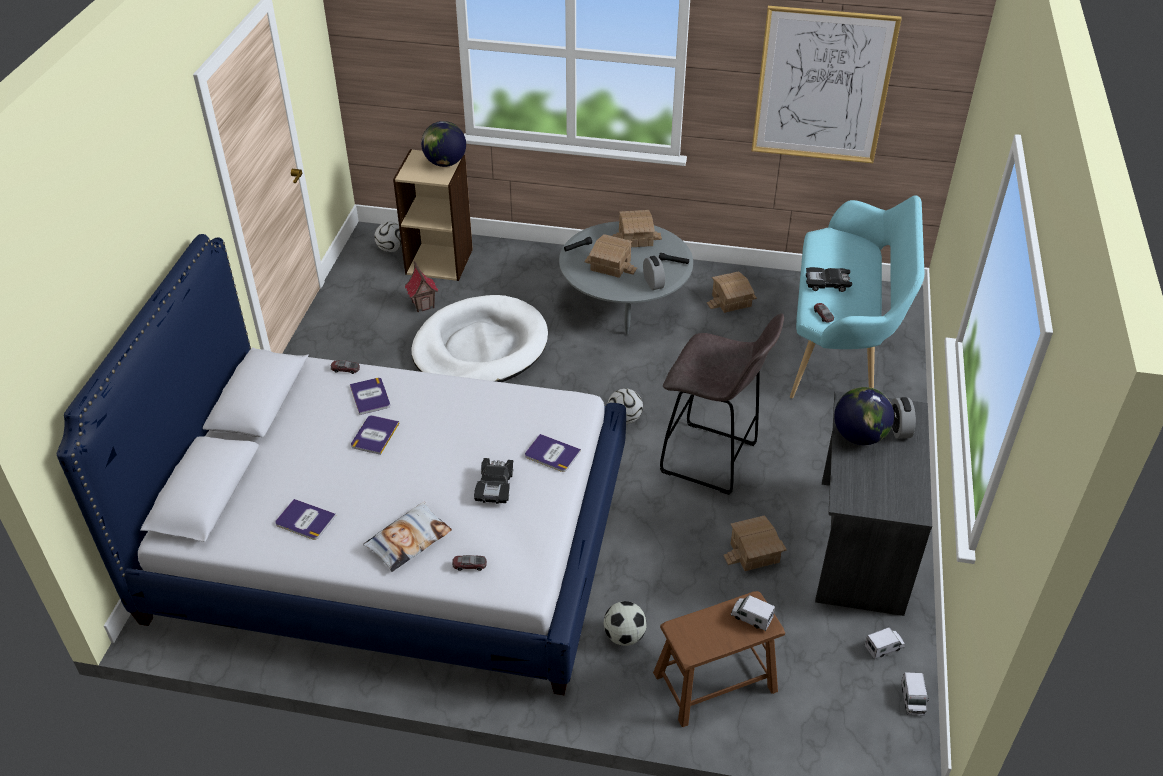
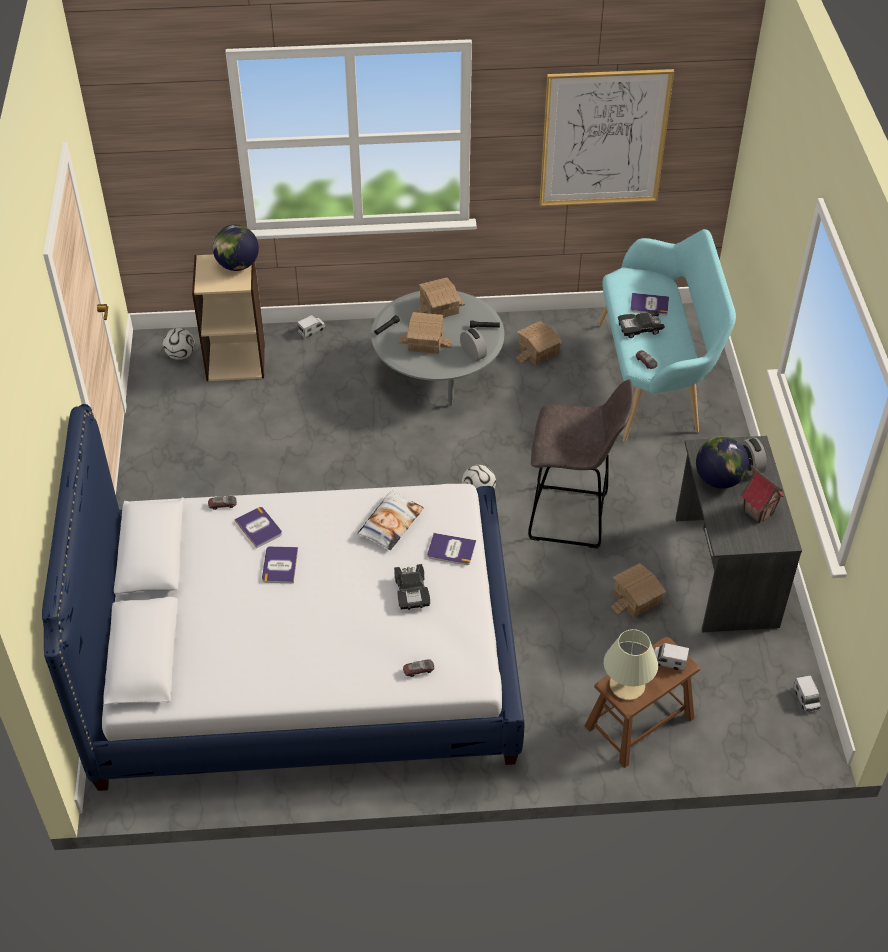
camera: 15 degrees left, 5 degrees up
book [275,499,336,540] -> book moved to [630,293,669,315]
pillow [363,502,452,572] -> pillow moved to [357,490,424,550]
toy house [405,261,438,312] -> toy house moved to [740,465,784,524]
white dog bed [411,295,548,382] -> none
football [604,601,647,646] -> none
toy truck [865,627,905,659] -> toy truck moved to [297,315,326,338]
none -> beige table lamp [604,629,658,700]

